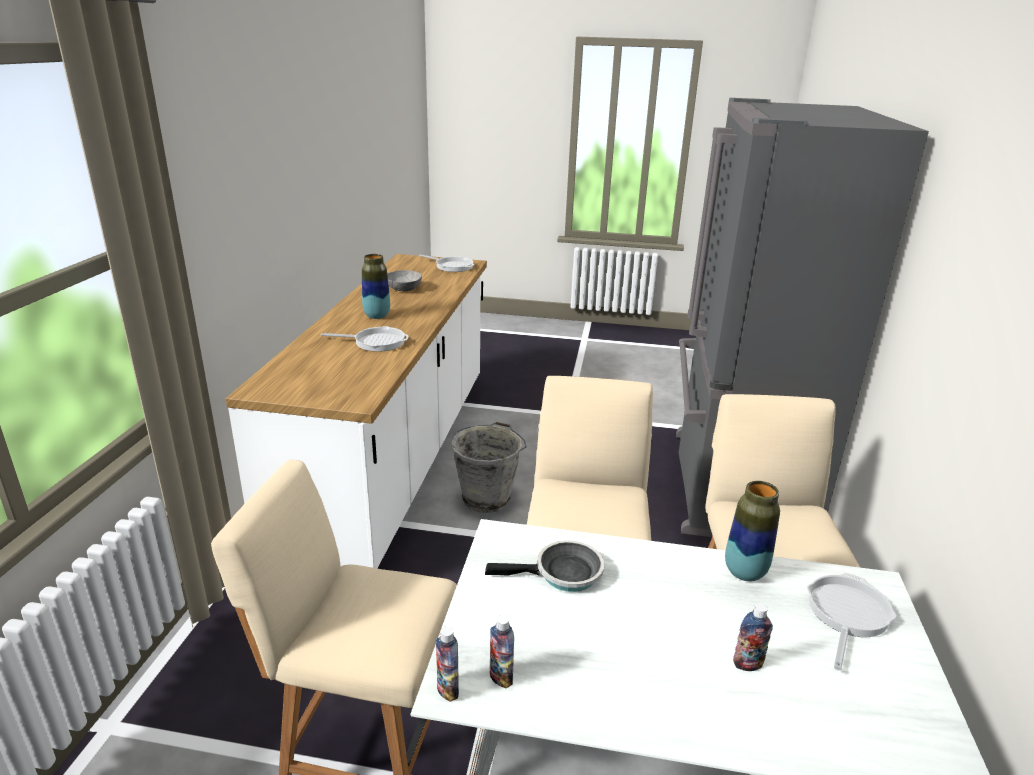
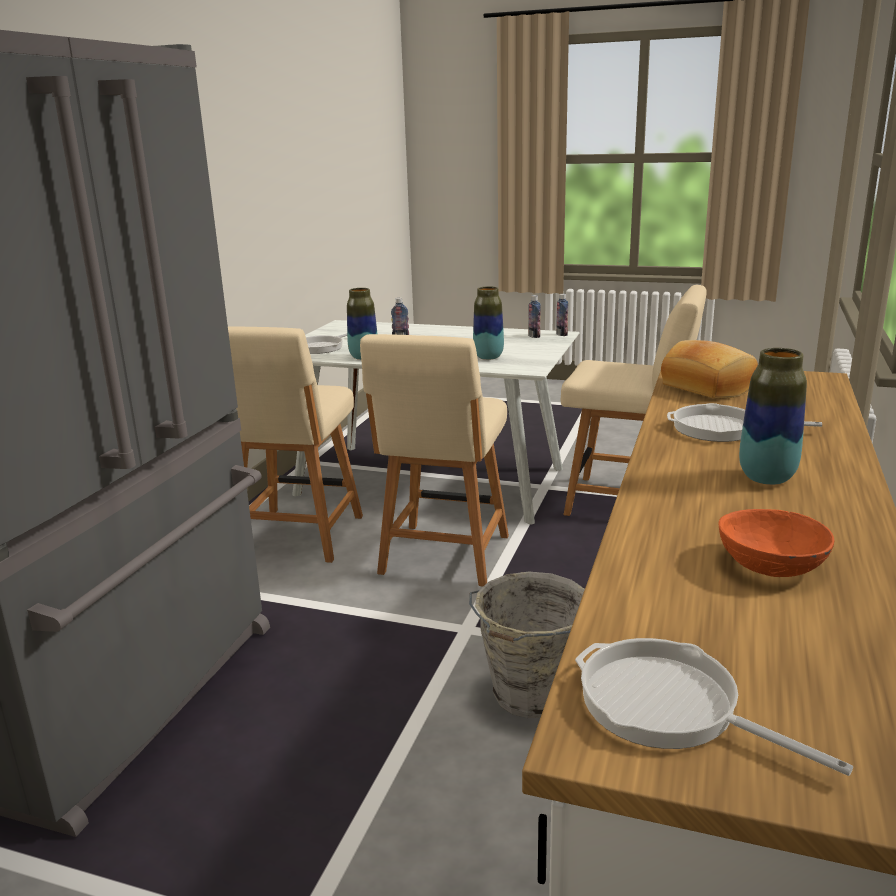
camera: 170 degrees left, 5 degrees down
grey bowl [387,270,422,291] -> orange bowl [719,509,834,577]
frying pan [485,540,604,592] -> vase [473,286,504,360]
none -> bread [661,340,758,399]

